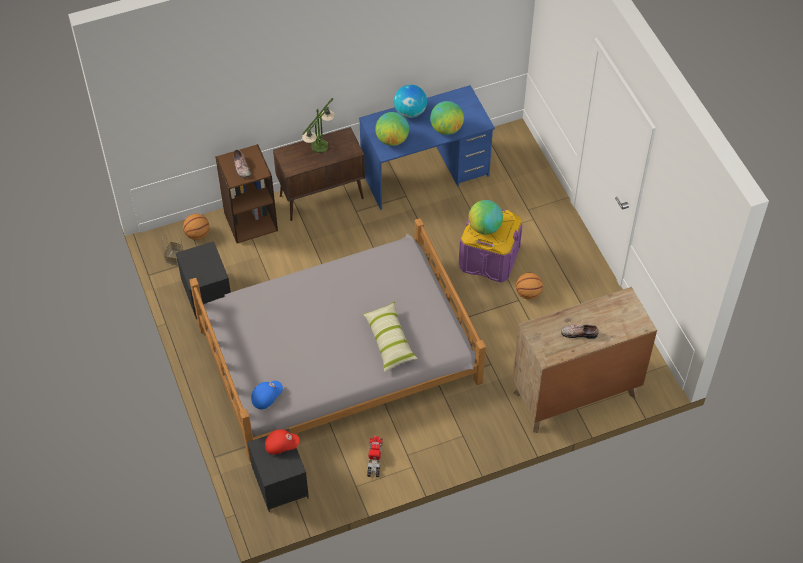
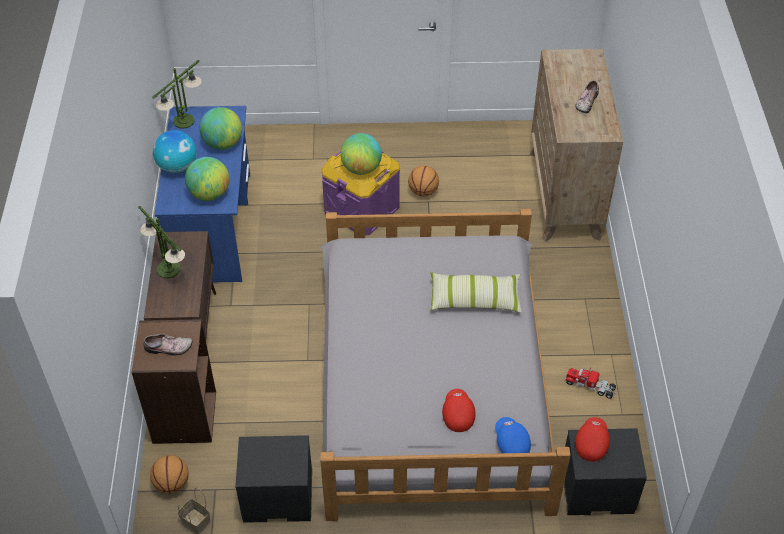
camera: 70 degrees left, 5 degrees down
none -> table lamp [152,60,202,129]
none -> red cap [442,389,475,432]

